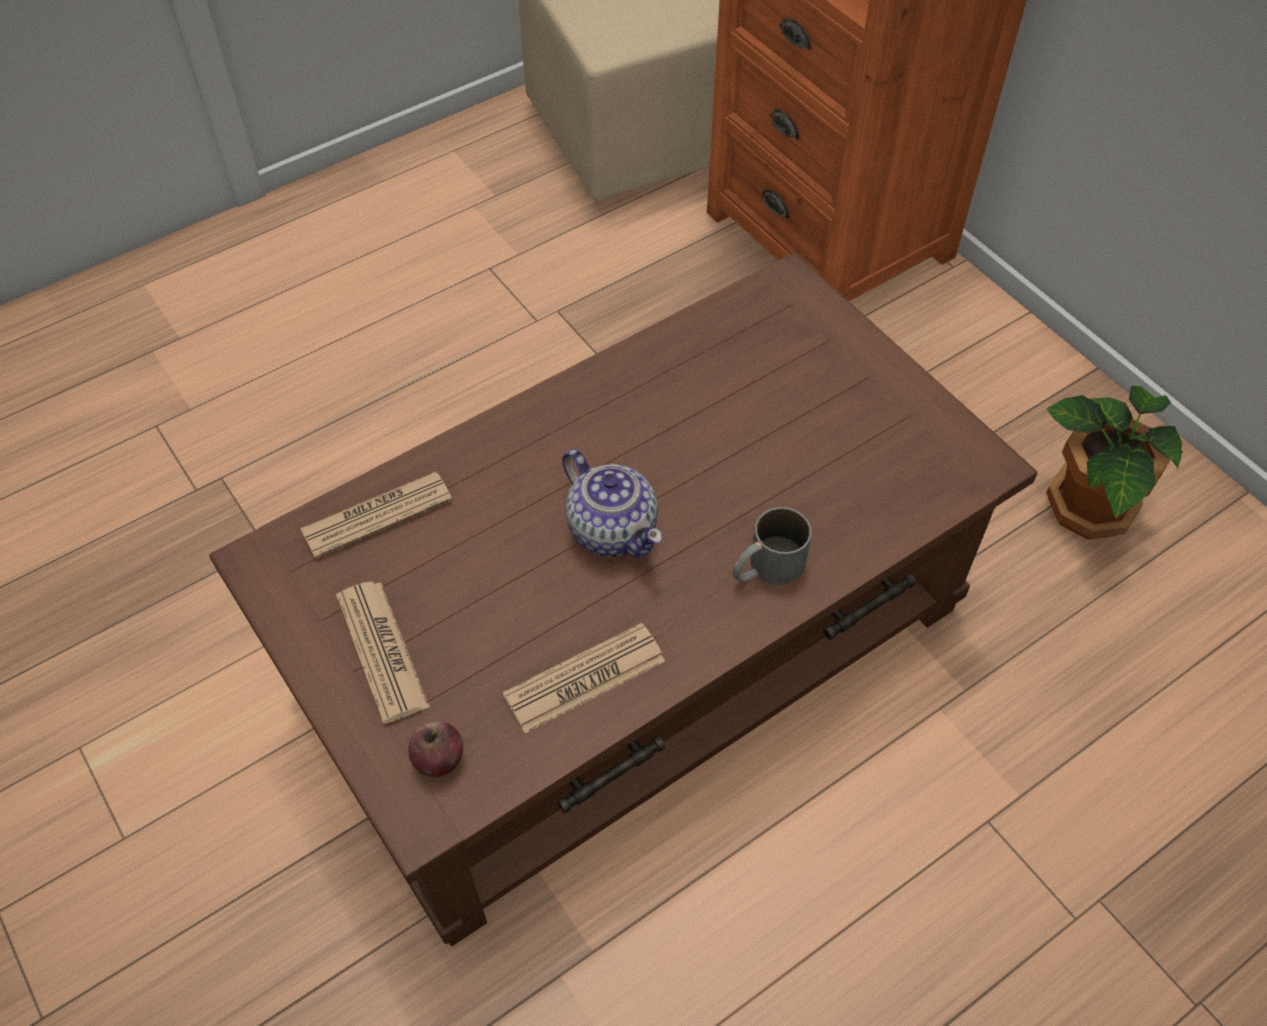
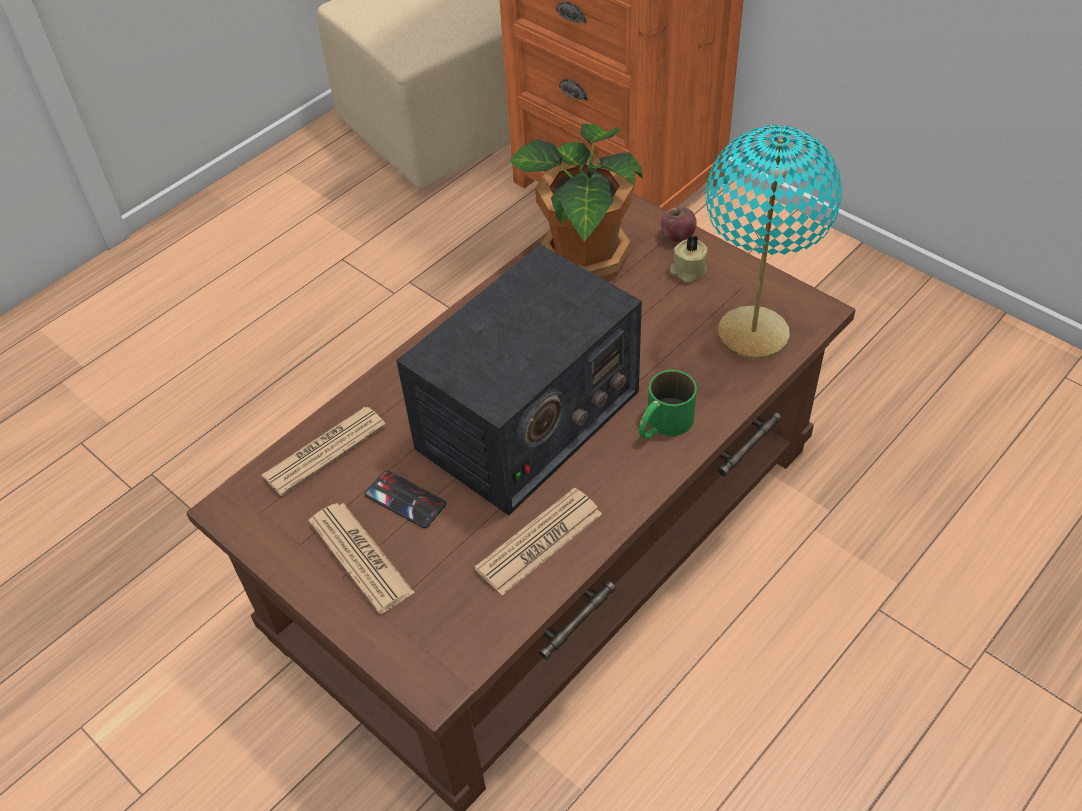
camera: 10 degrees left, 5 degrees down
apple [408,721,463,777] -> apple moved to [661,207,697,242]
teapot [562,449,663,558] -> radio [396,245,642,515]
grey mug [732,507,812,585] -> green mug [639,370,697,439]
potted plant [1046,386,1183,539] -> potted plant moved to [509,124,643,279]
none -> phone [365,470,446,528]
none -> beige candle [670,235,707,283]
none -> turquoise table lamp [706,125,842,359]

